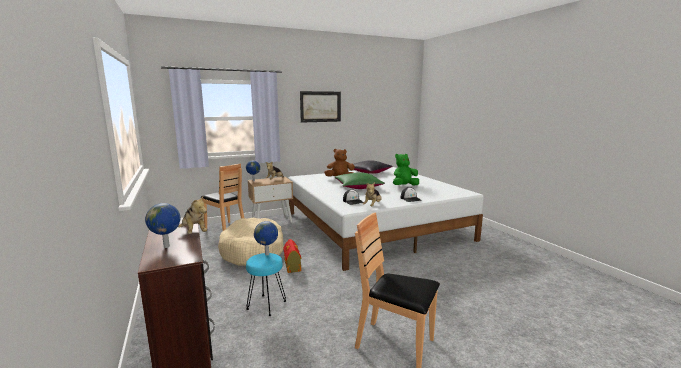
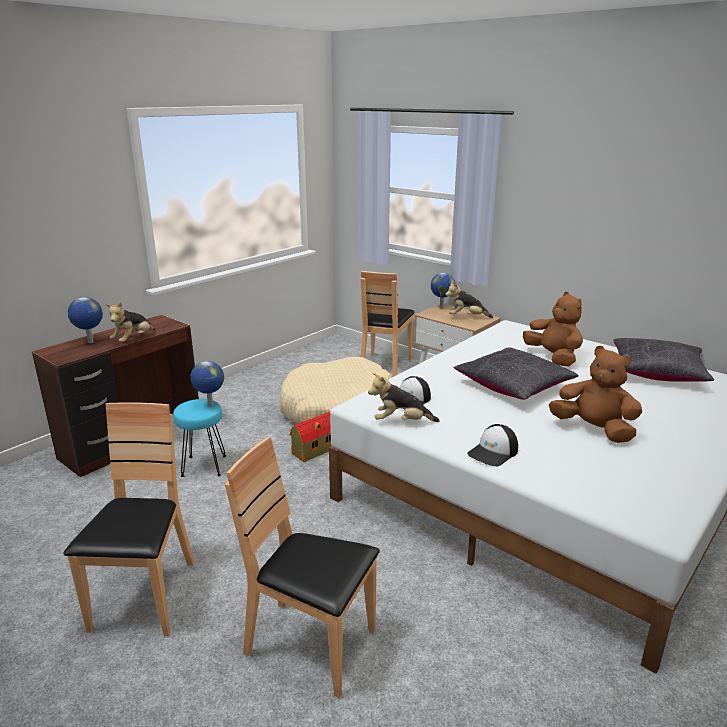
camera: 65 degrees right, 10 degrees up
picture [300,91,341,123] -> none
green pillow [335,173,385,189] -> black pillow [453,347,579,400]
green plush toy [393,154,419,186] -> brown plush toy [549,346,642,443]
none -> brown chair [225,437,380,698]

